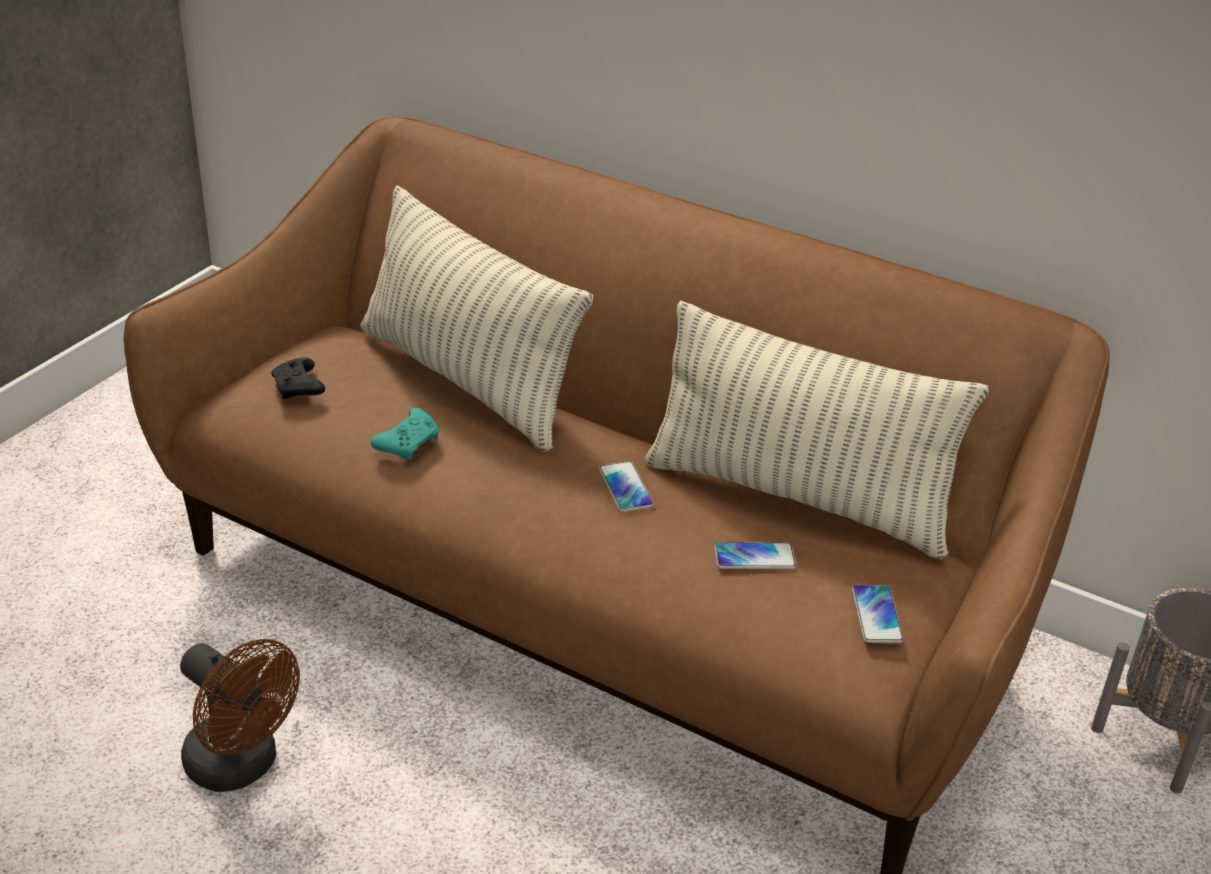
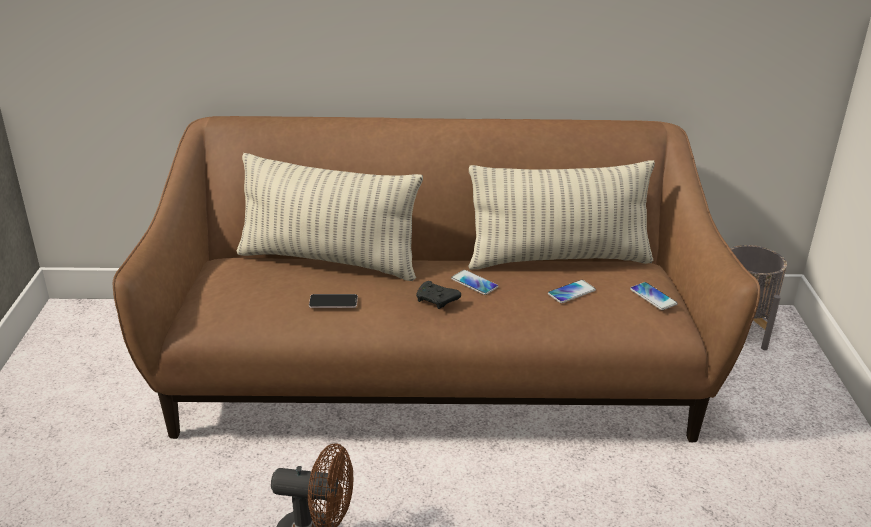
camera: 30 degrees left, 5 degrees down
black game controller [271,357,325,399] -> black game controller moved to [416,281,461,309]
turquoise game controller [371,408,439,460] -> phone [309,294,358,308]

